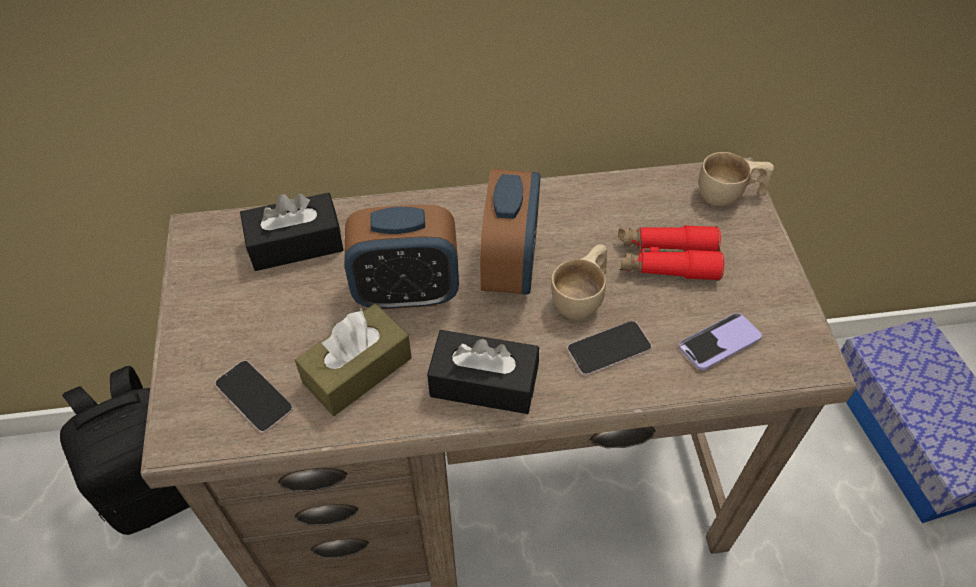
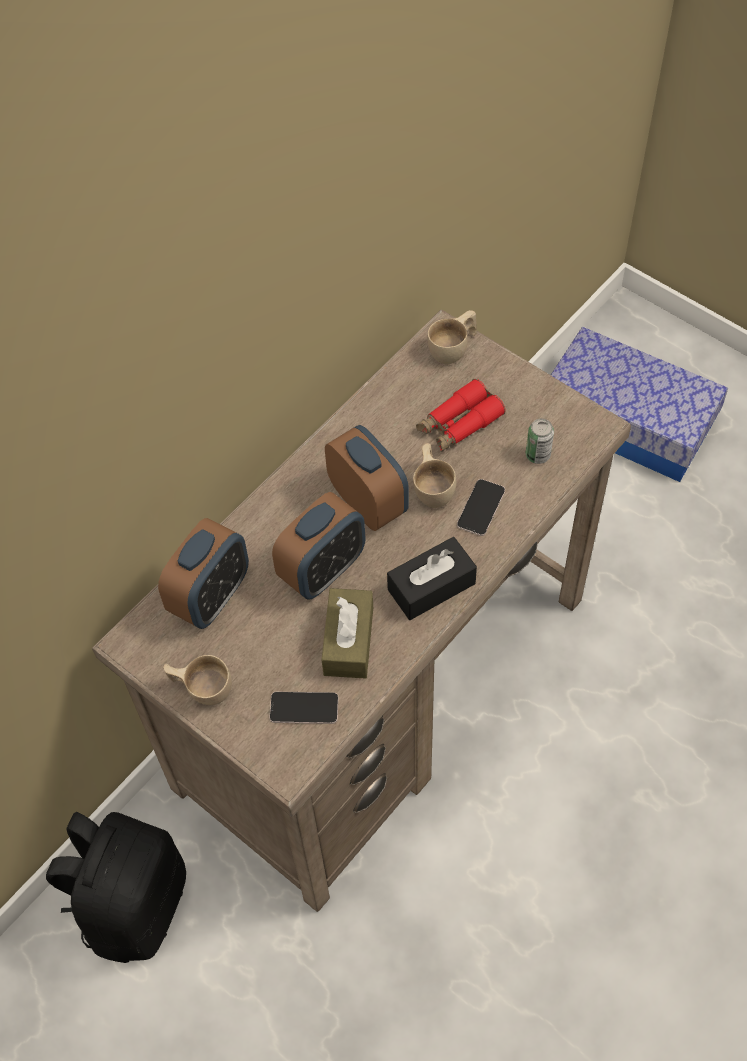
camera: 40 degrees left, 5 degrees up
black tissue box [240,192,344,271] -> alarm clock [158,518,249,629]
phone [679,313,762,370] -> can [526,419,554,464]
none -> beige cup [163,655,232,705]

